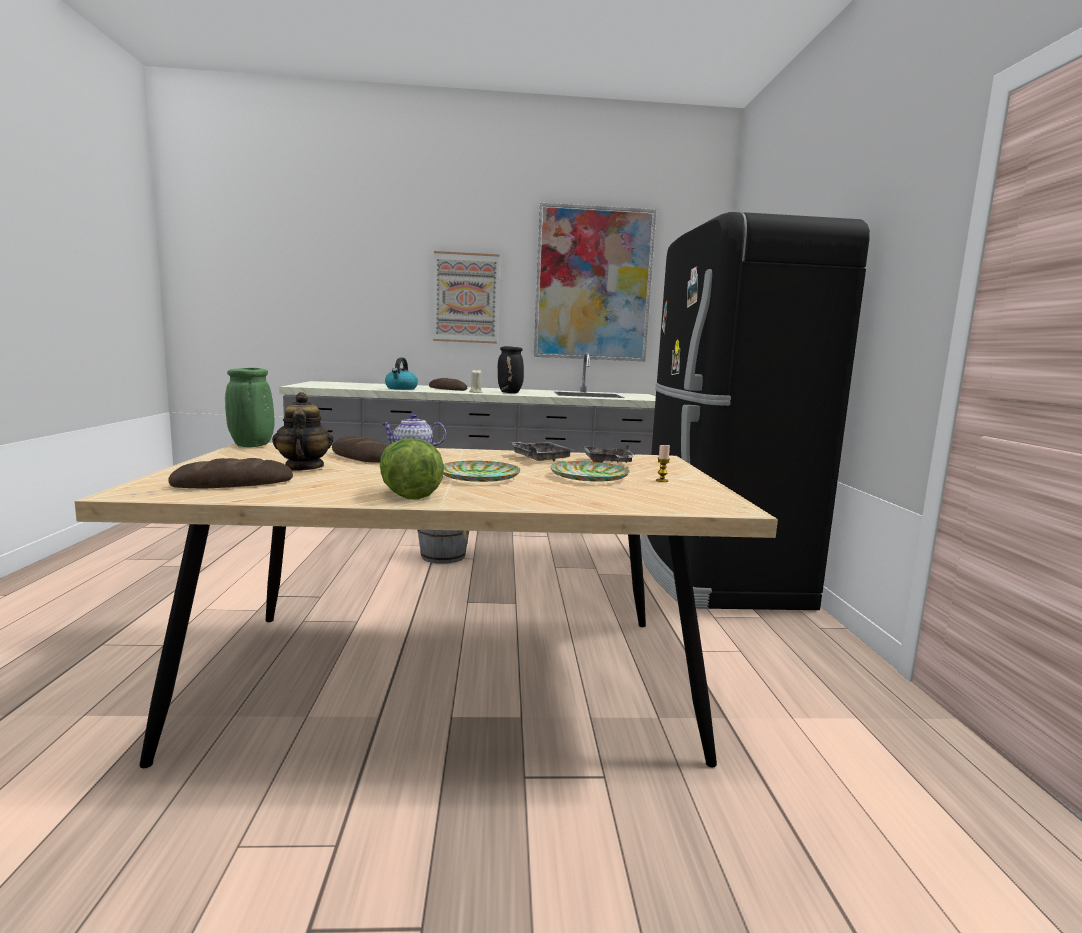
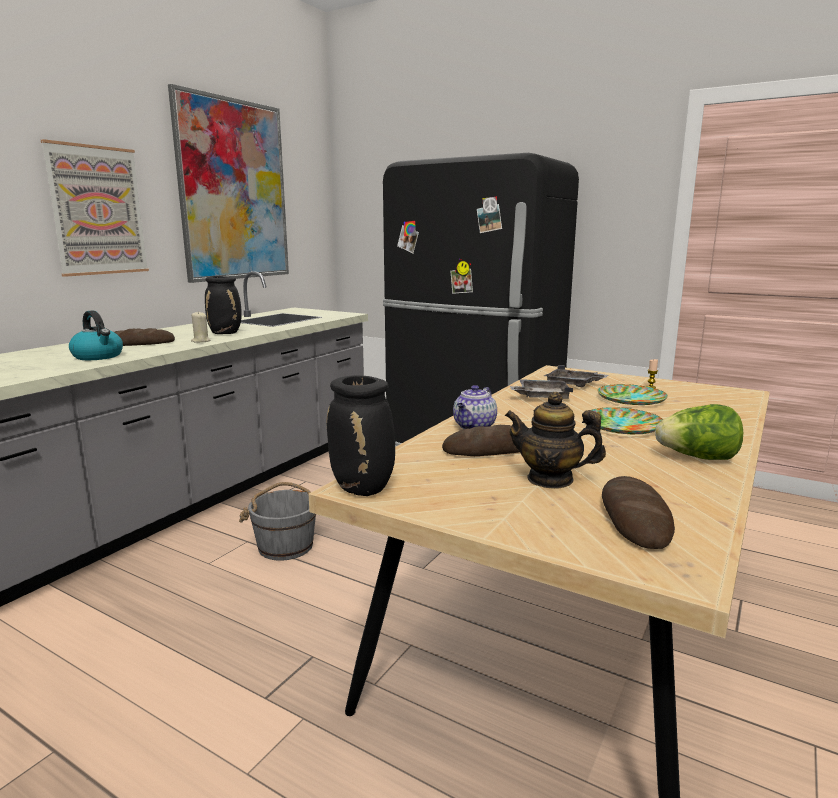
camera: 55 degrees left, 5 degrees up
green vase [225,368,275,447] -> black vase [327,375,395,496]

